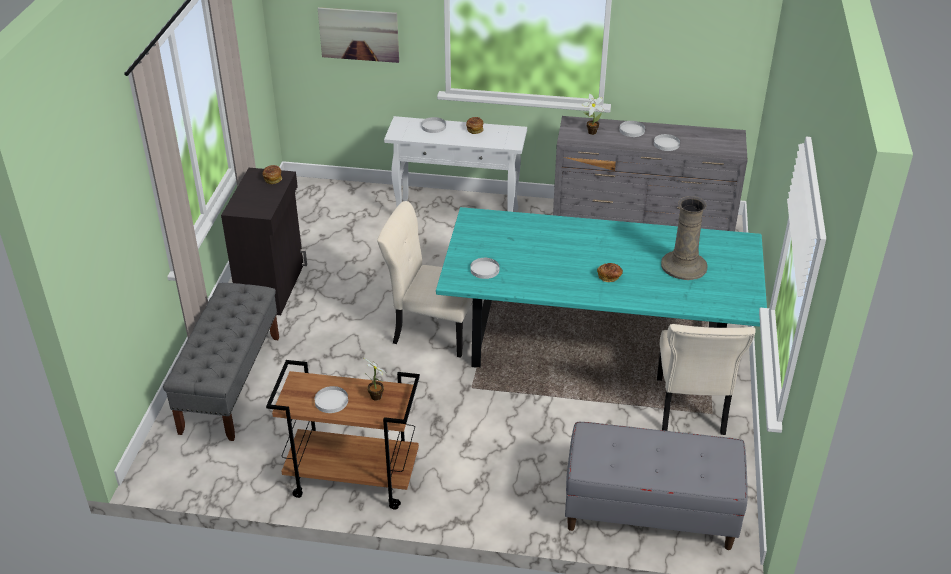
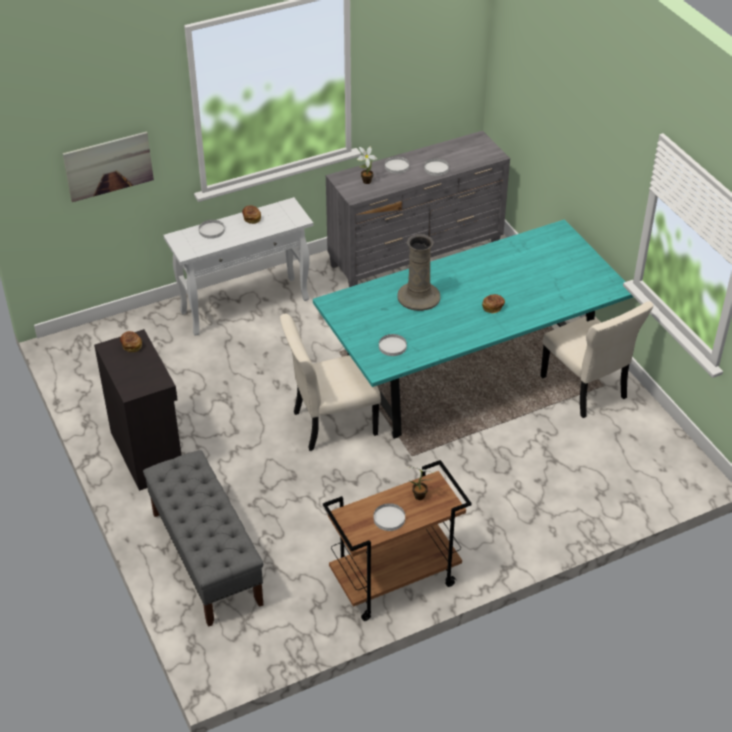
camera: 35 degrees left, 5 degrees up
grey bench [565,422,748,550] -> none
beige vase [661,196,707,280] -> beige vase moved to [397,234,440,311]

